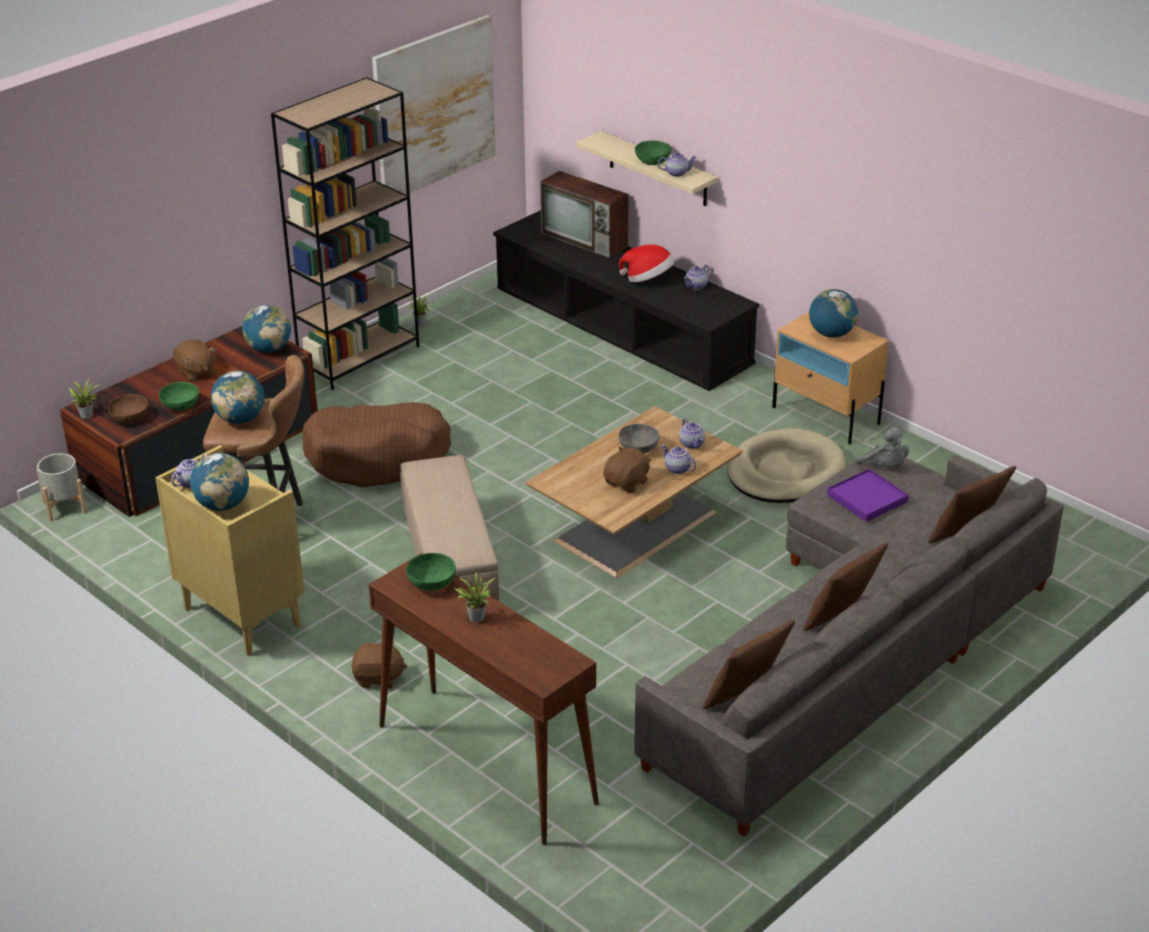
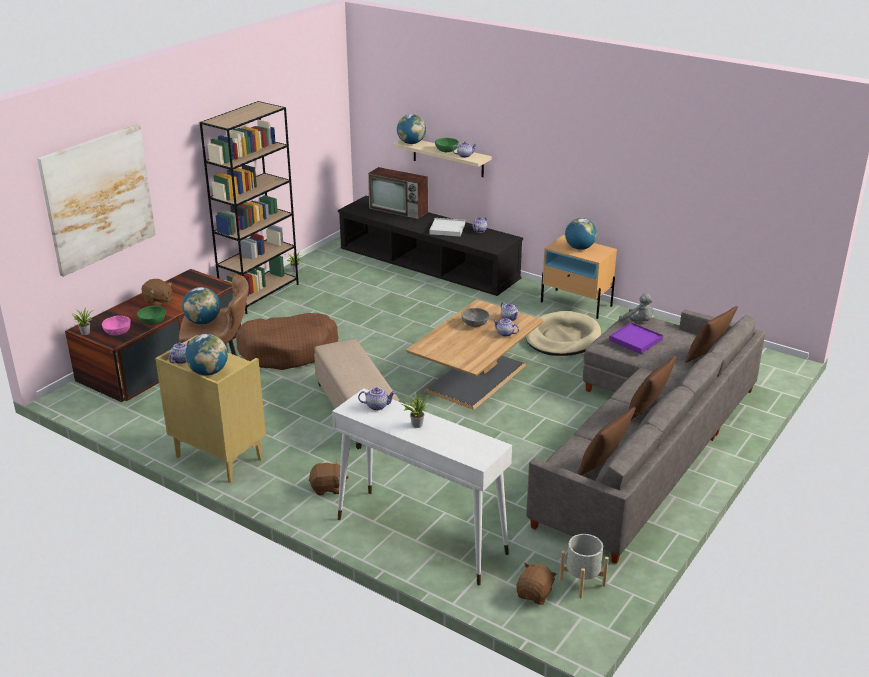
camera: 10 degrees left, 5 degrees down
grey planter [37,453,87,522] -> grey planter moved to [559,534,609,598]
brown bowl [108,394,148,424] -> pink bowl [102,316,131,336]
globe [242,305,291,353] -> globe moved to [397,114,426,144]
brown console table [369,553,599,845] -> white console table [332,388,512,585]
picture [372,15,496,194] -> picture moved to [37,124,156,277]
green bowl [406,553,456,591] -> teapot [358,387,396,410]
brown plush toy [603,446,651,493] -> brown plush toy moved to [516,563,557,605]
hat [619,245,674,283] -> white tray [430,218,465,237]

